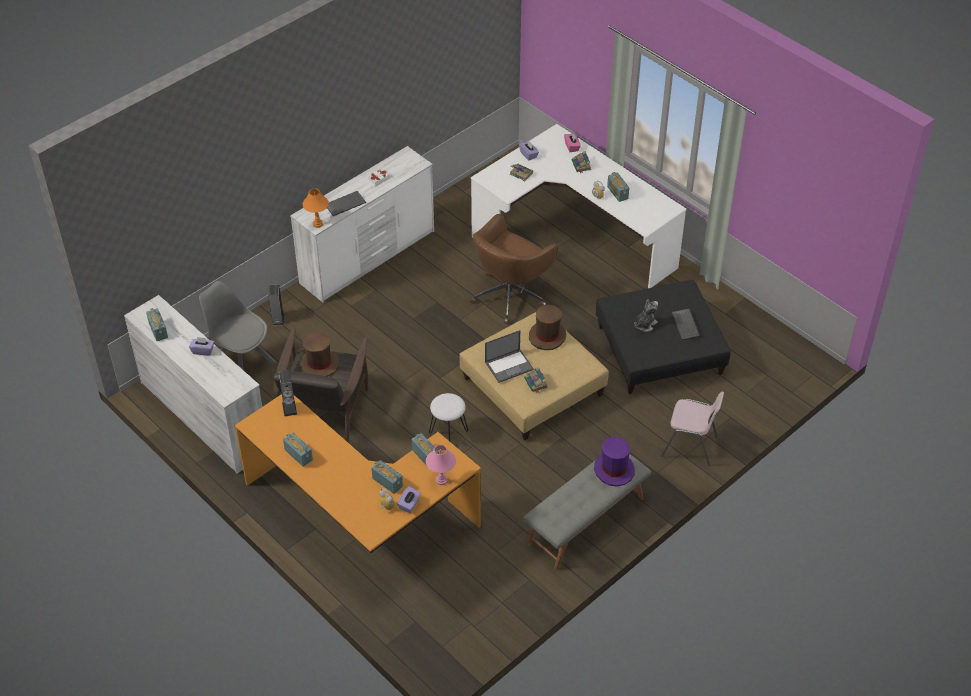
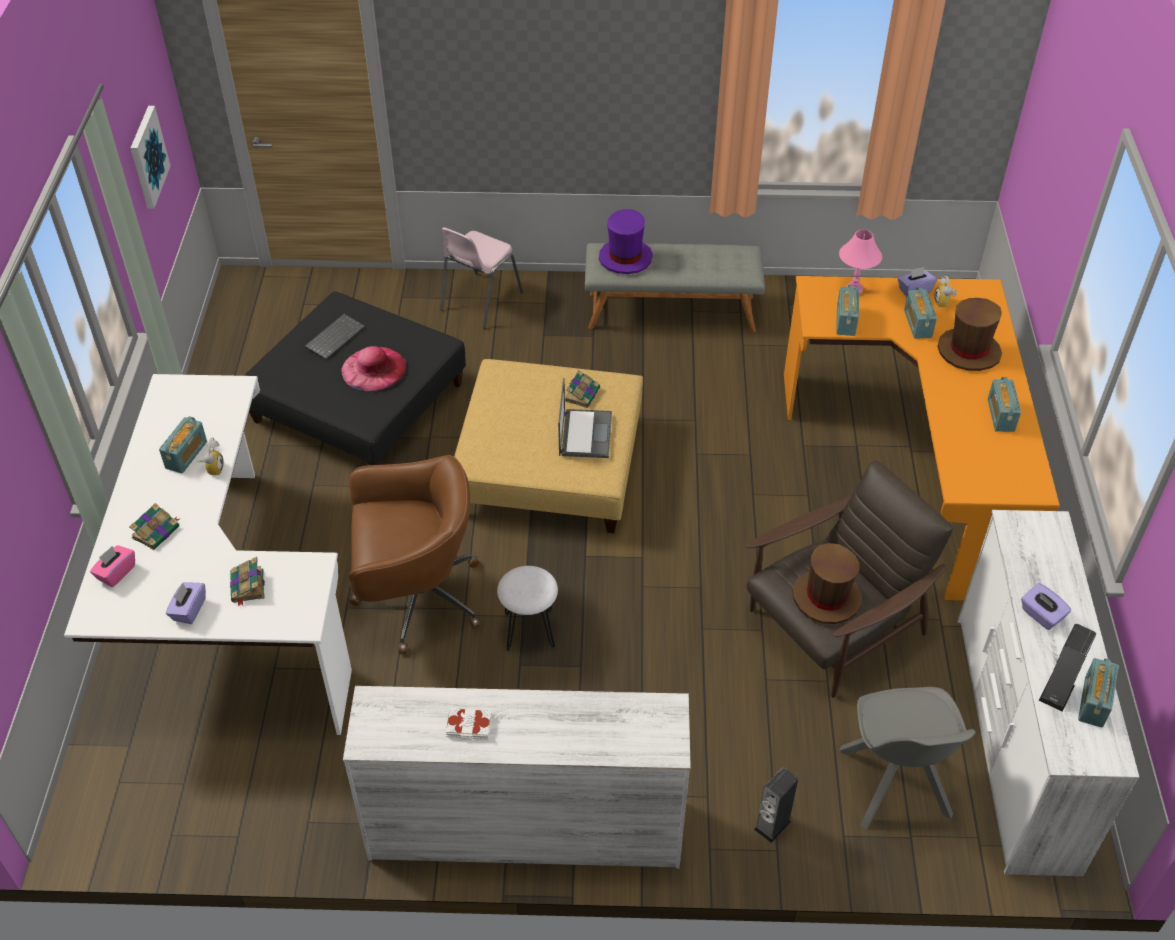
camera: 135 degrees left, 0 degrees up
speaker [279,370,297,416] -> speaker moved to [1039,624,1096,711]
orange table lamp [303,188,329,228] -> none
keyboard [327,191,366,216] -> none
white stool [429,393,468,441] -> white stool moved to [497,566,558,652]
laptop [485,330,534,383] -> laptop turned 75 degrees clockwise [558,378,612,458]
brown hat [529,305,566,350] -> brown hat moved to [937,298,1002,371]
plush toy [634,299,658,332] -> pink hat [341,346,407,392]
pink chair [661,392,724,466] -> pink chair turned 120 degrees counterclockwise [440,227,523,329]
none -> picture [131,106,170,209]

